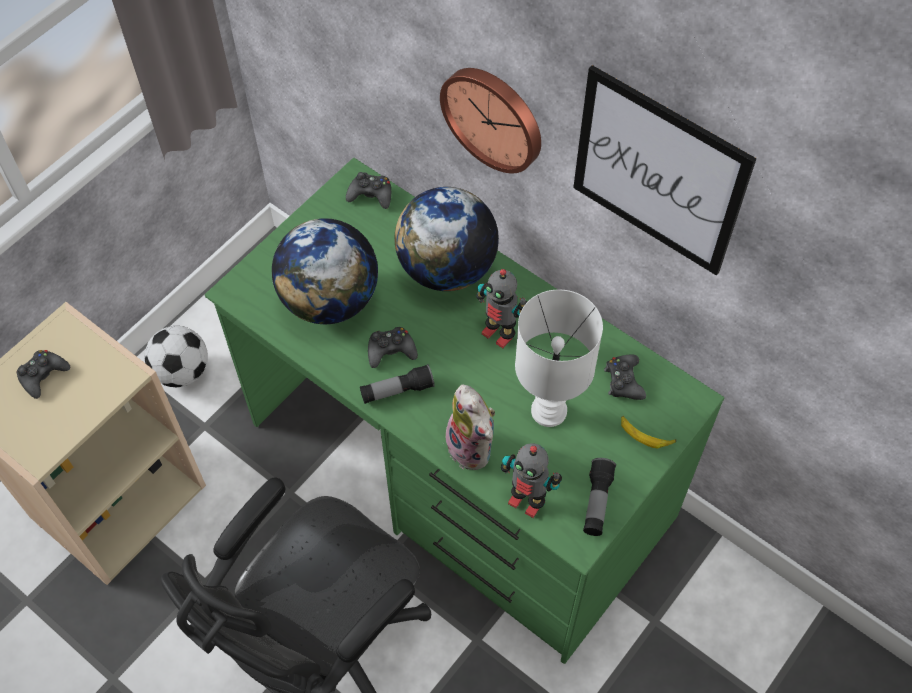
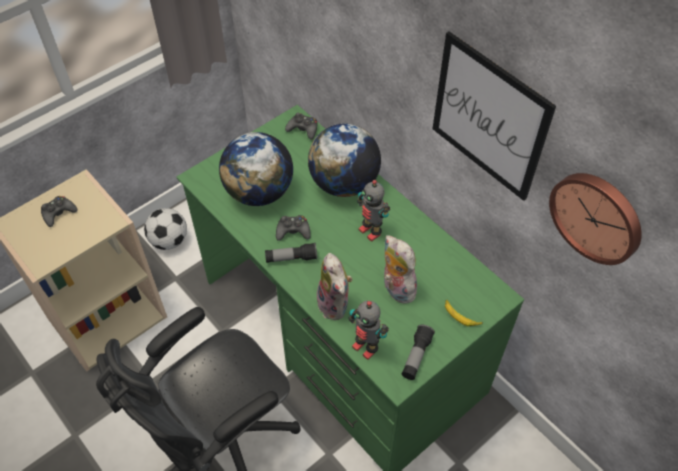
camera: 10 degrees right, 5 degrees down
wall clock [440,68,541,173] -> wall clock moved to [549,173,642,265]
white table lamp [515,290,603,427] -> plush toy [384,235,417,304]
black game controller [604,355,646,400] -> none

